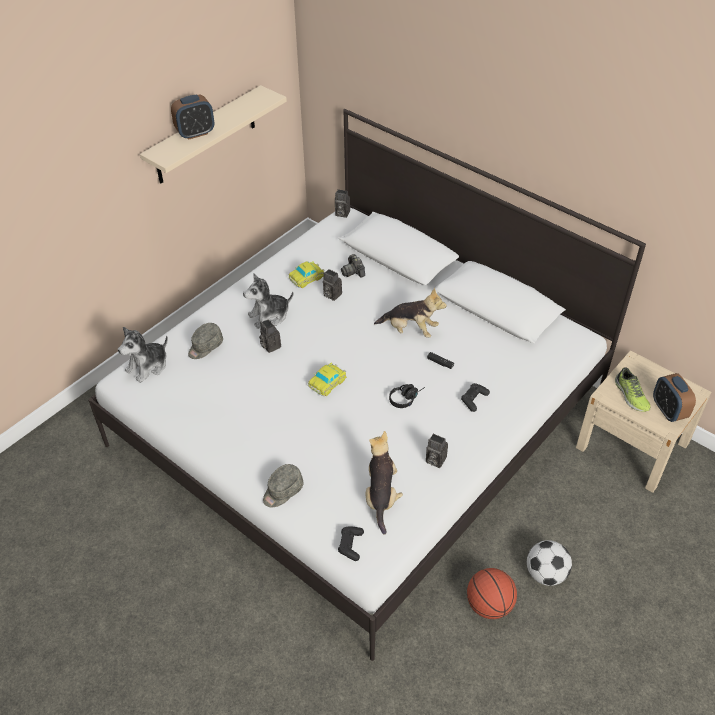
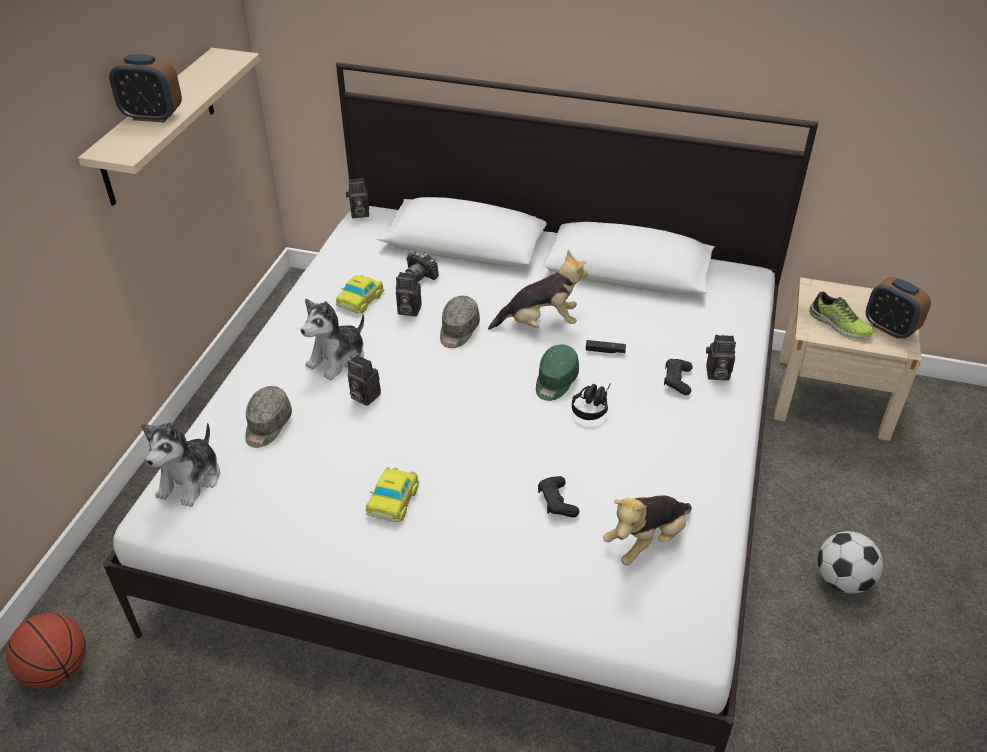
camera: 25 degrees left, 5 degrees down
alarm clock [171,94,214,140] -> alarm clock turned 60 degrees clockwise [109,54,182,122]
grey cap [263,464,303,507] -> grey cap moved to [440,296,480,348]
toy car [308,363,347,396] -> toy car moved to [366,467,420,522]
black game controller [338,527,364,561] -> black game controller moved to [538,476,579,517]
plush toy [366,431,403,535] -> plush toy turned 105 degrees counterclockwise [603,495,692,565]
camera [426,433,448,468] -> camera moved to [706,335,736,380]
basketball [467,568,517,619] -> basketball moved to [6,613,86,688]
none -> green cap [536,345,579,401]

